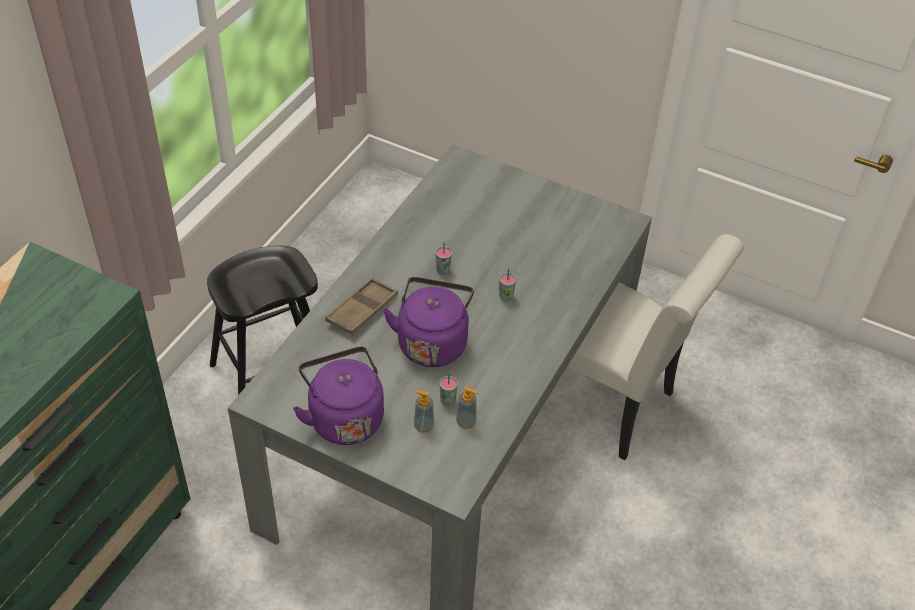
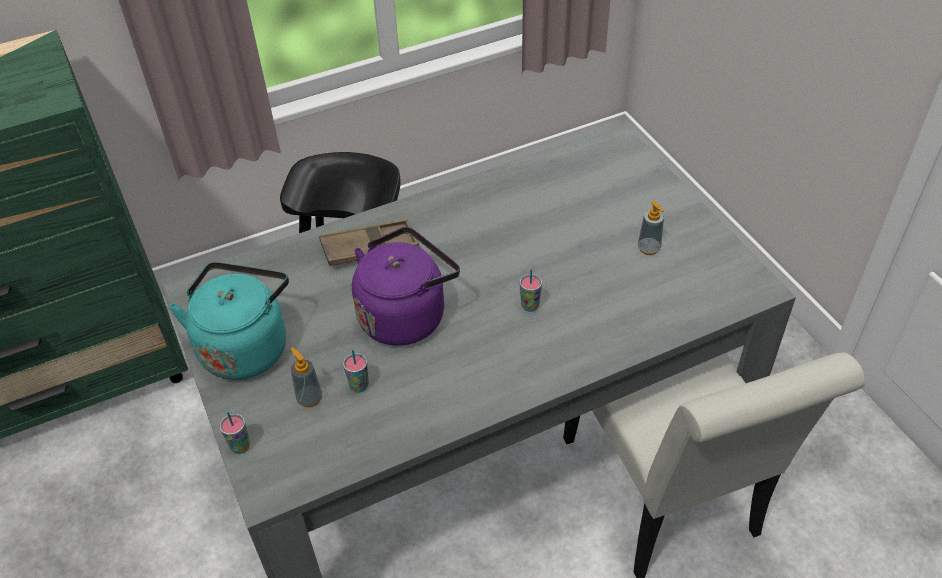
camera: 40 degrees right, 0 degrees up
purple kettle [293,346,384,445] -> turquoise kettle [169,262,289,380]
cup [435,242,452,275] -> cup moved to [220,411,250,454]
soap dispenser [456,386,478,429] -> soap dispenser moved to [638,200,664,255]

